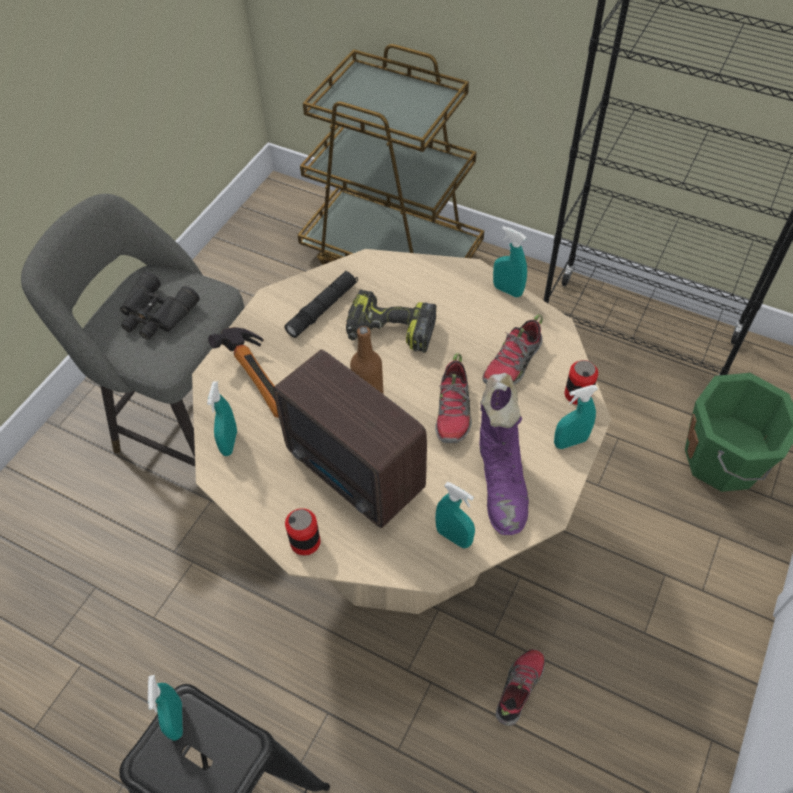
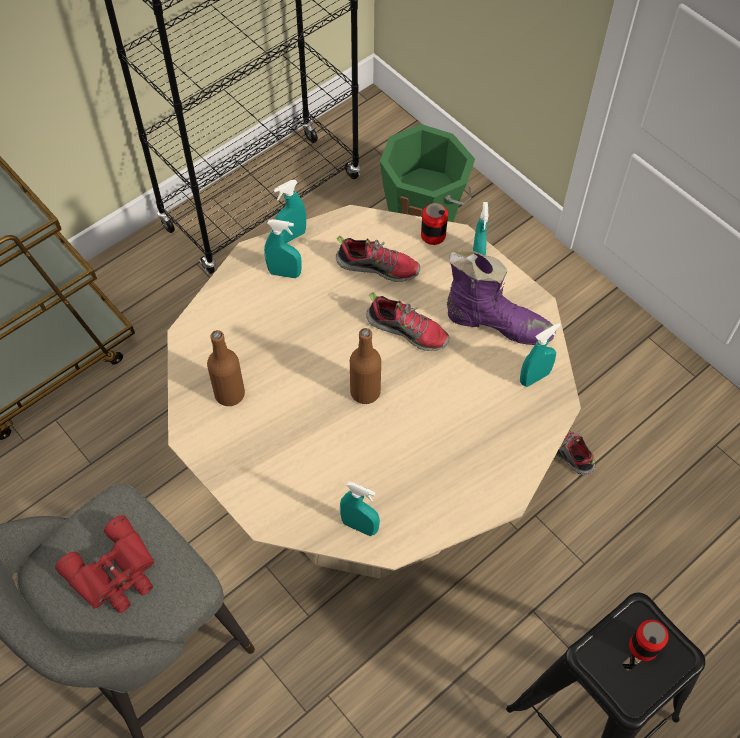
camera: 70 degrees left, 5 degrees up
black binoculars [120,271,200,340] -> red binoculars [55,515,154,613]
turquoise spray bottle [148,675,183,741] -> turquoise spray bottle moved to [264,219,302,278]
hammer [208,327,279,418] -> none
radio [273,350,427,528] -> none
black flashlight [284,271,358,338] -> brown bottle [207,330,245,406]
can [285,508,321,555] -> can moved to [629,620,669,661]
power drill [346,289,437,353] -> none
shoe [482,314,543,385] -> shoe turned 45 degrees counterclockwise [336,236,420,282]

